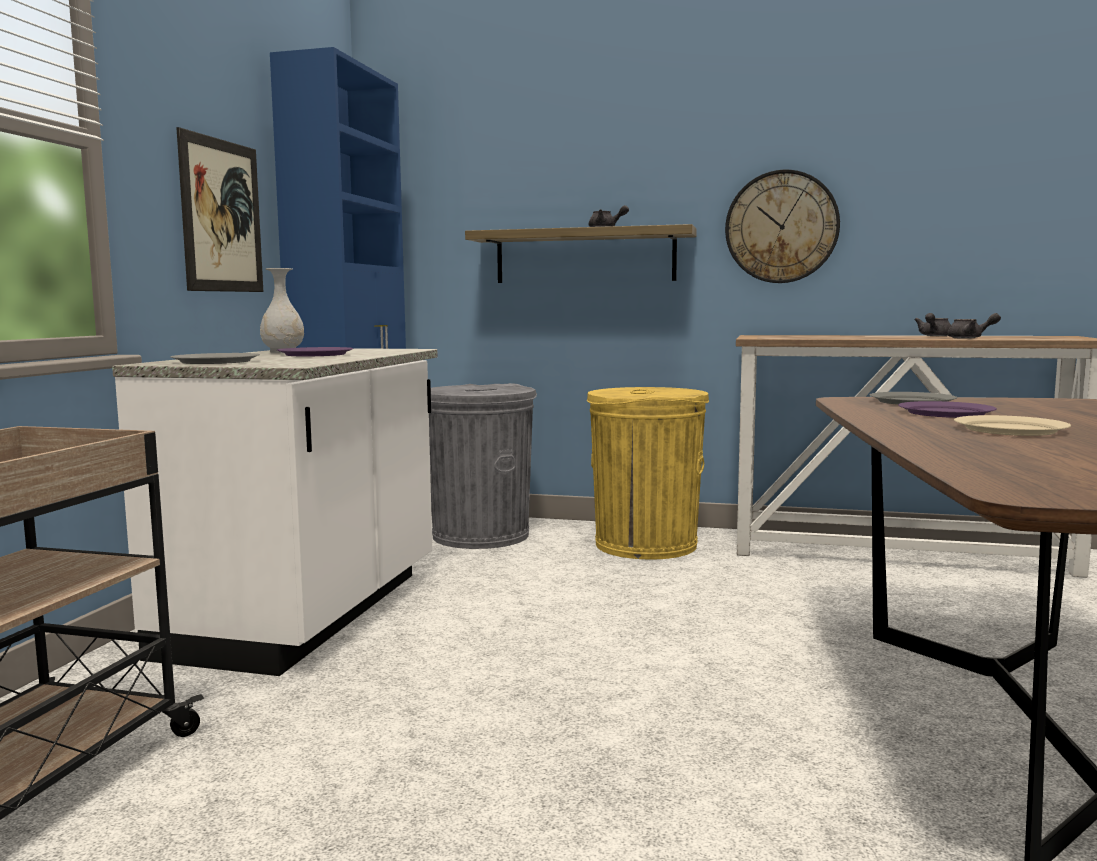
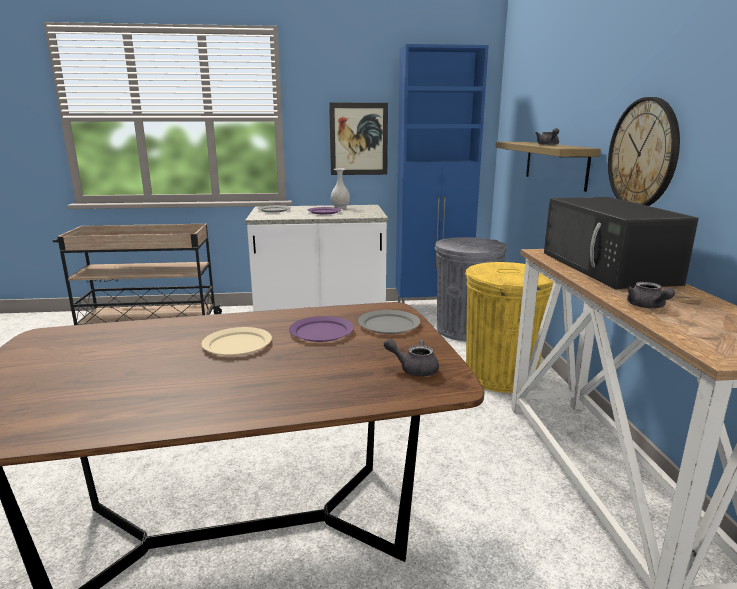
camera: 70 degrees right, 10 degrees up
grey teapot [914,313,951,336] -> grey teapot moved to [384,339,439,376]
none -> black microwave [544,197,699,289]

